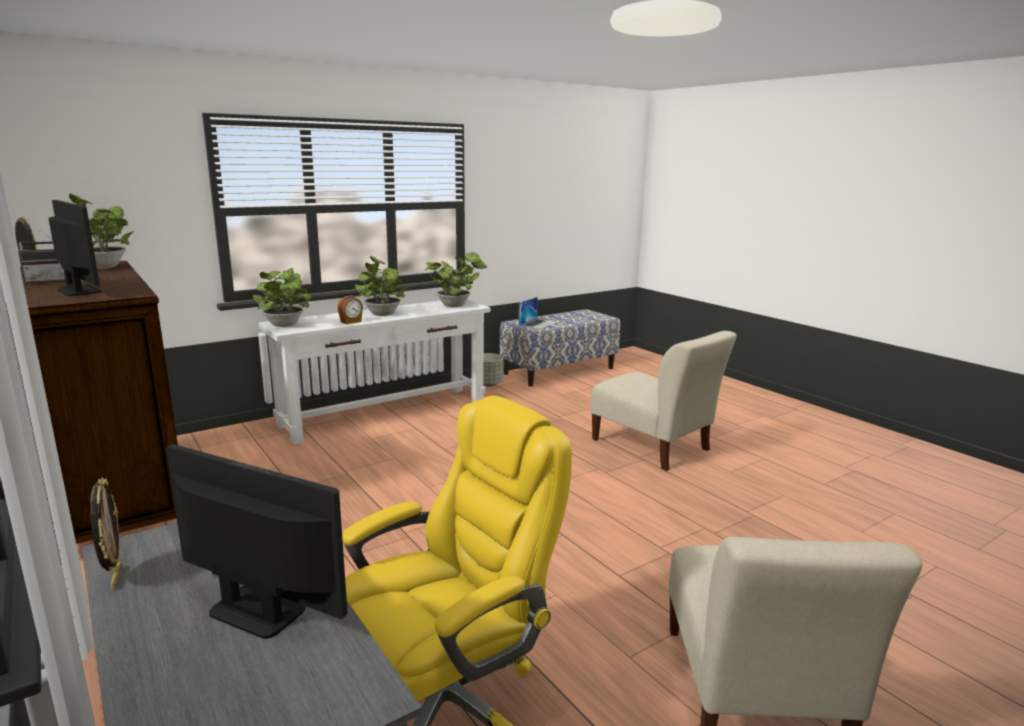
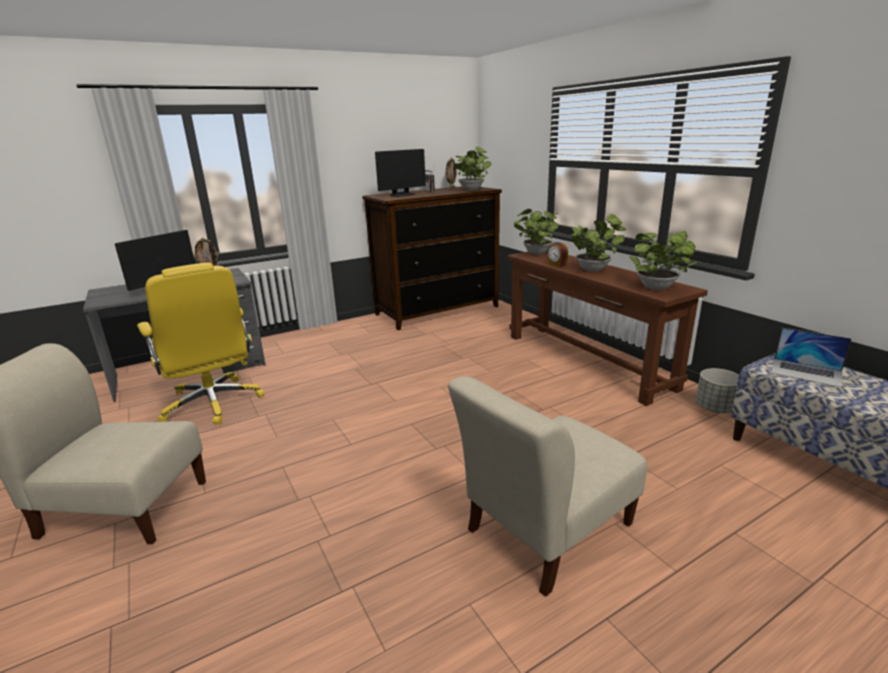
camera: 95 degrees right, 5 degrees up
white console table [259,300,490,444] -> brown console table [507,252,708,406]

